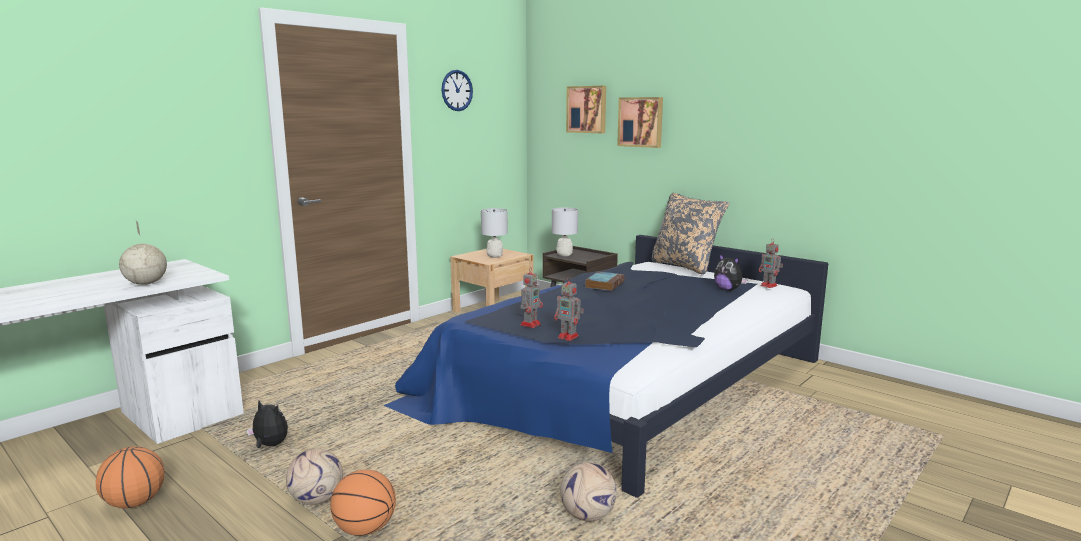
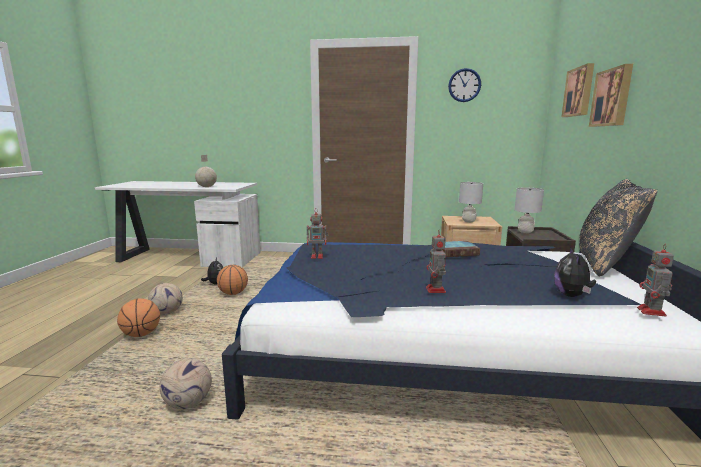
camera: 55 degrees right, 0 degrees up
basketball [96,446,164,509] -> basketball moved to [217,265,248,295]
toy robot [554,276,584,341] -> toy robot moved to [426,229,446,293]

